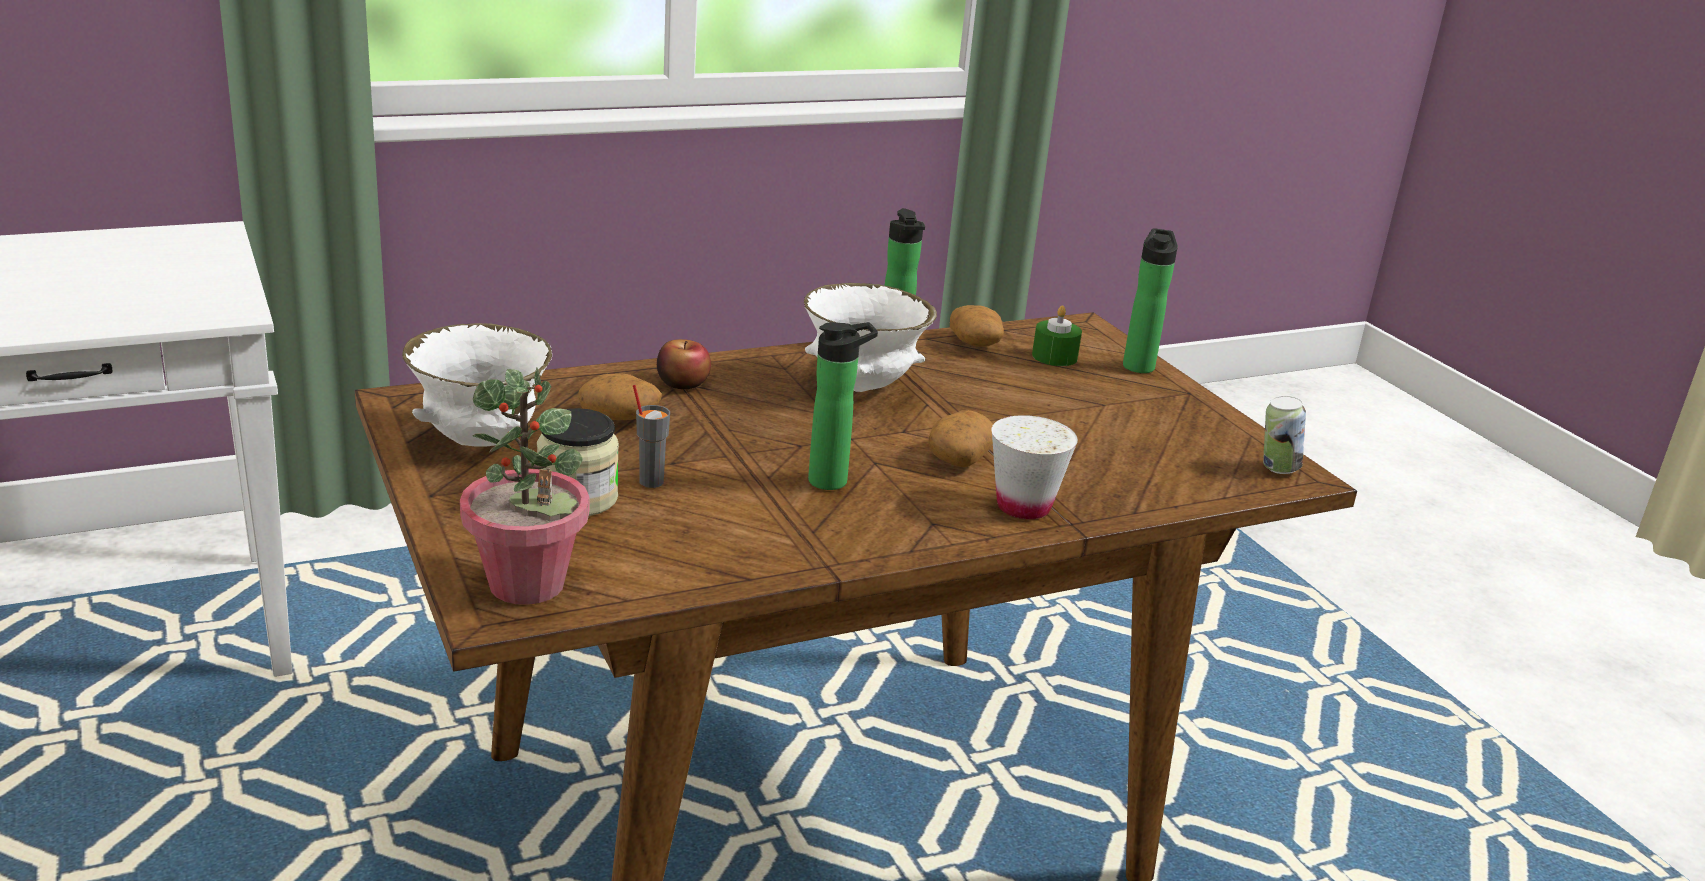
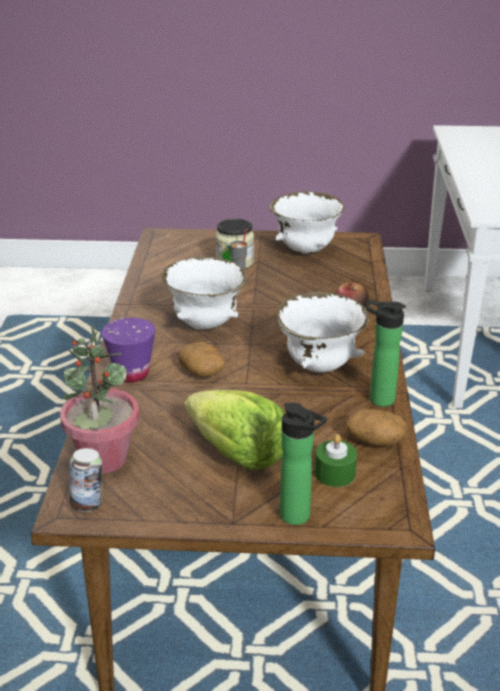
camera: 120 degrees right, 5 degrees up
potted plant [460,367,589,605] -> potted plant moved to [60,325,139,473]
potato [578,374,662,420] -> none
bottle [808,322,878,490] -> white bowl [162,257,247,329]
white cup [992,415,1078,519] -> purple cup [102,318,155,382]
none -> lettuce [185,390,285,470]

